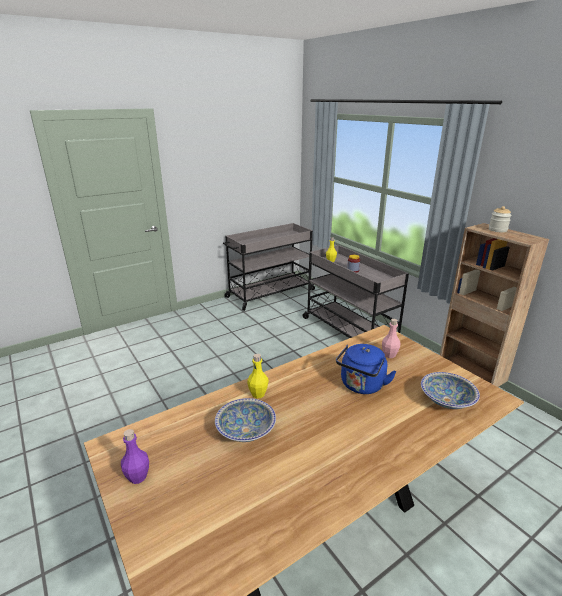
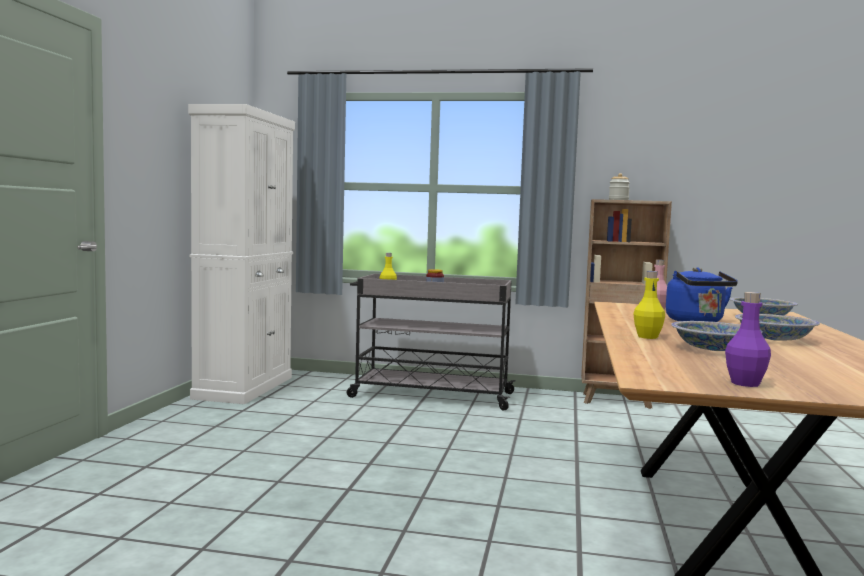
camera: 45 degrees left, 20 degrees down
grey cart [223,223,315,311] -> white cabinet [188,104,295,404]
none -> bowl [735,314,820,341]

